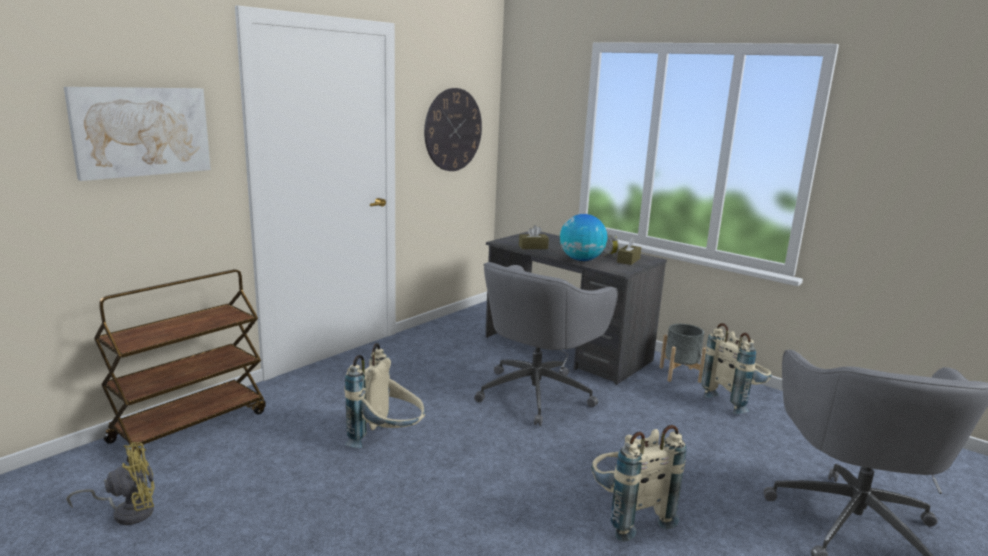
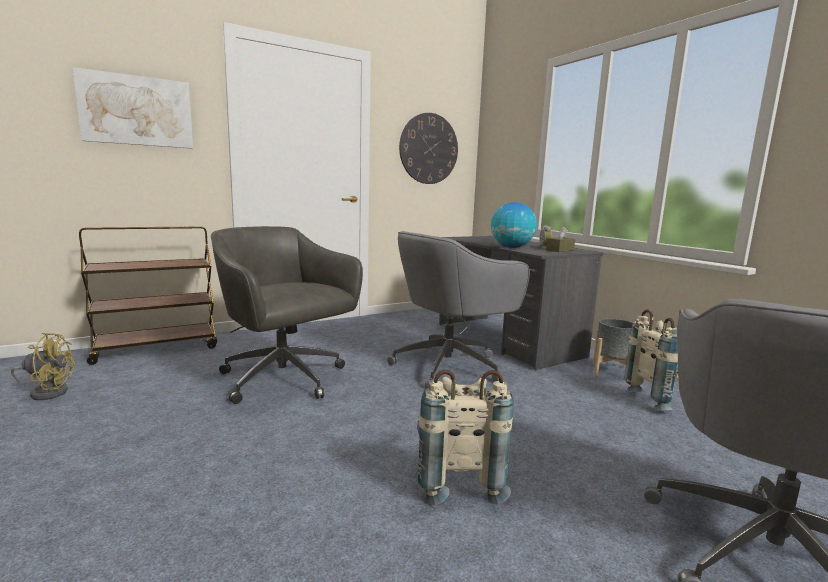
camera: 20 degrees right, 5 degrees down
beige backpack [344,343,425,448] -> grey office chair [211,226,363,404]
brown tissue box [519,225,549,249] -> none

